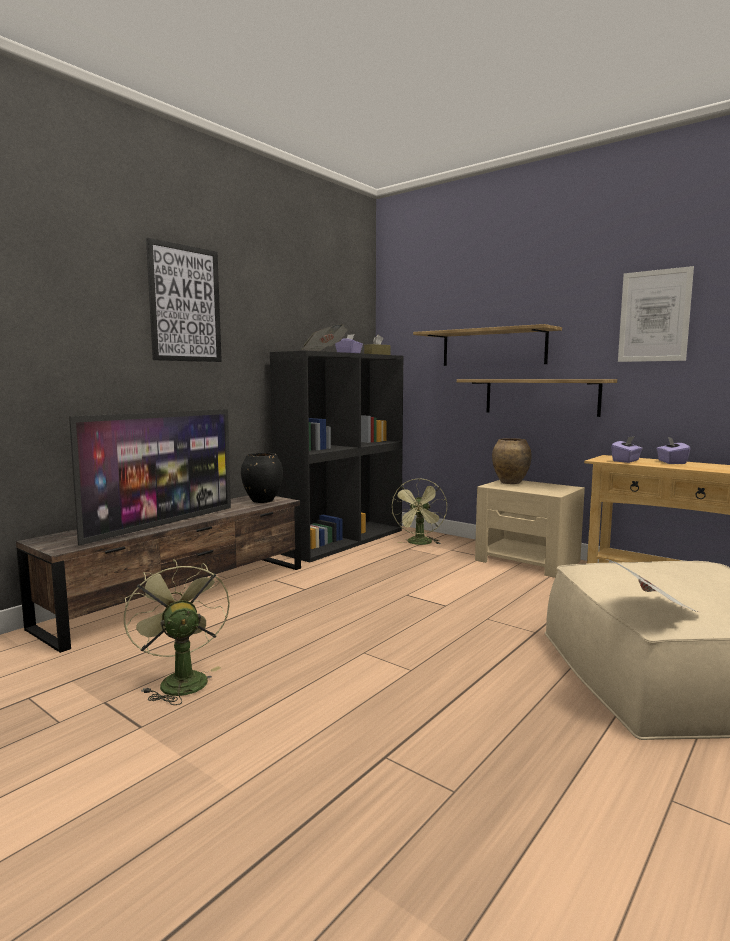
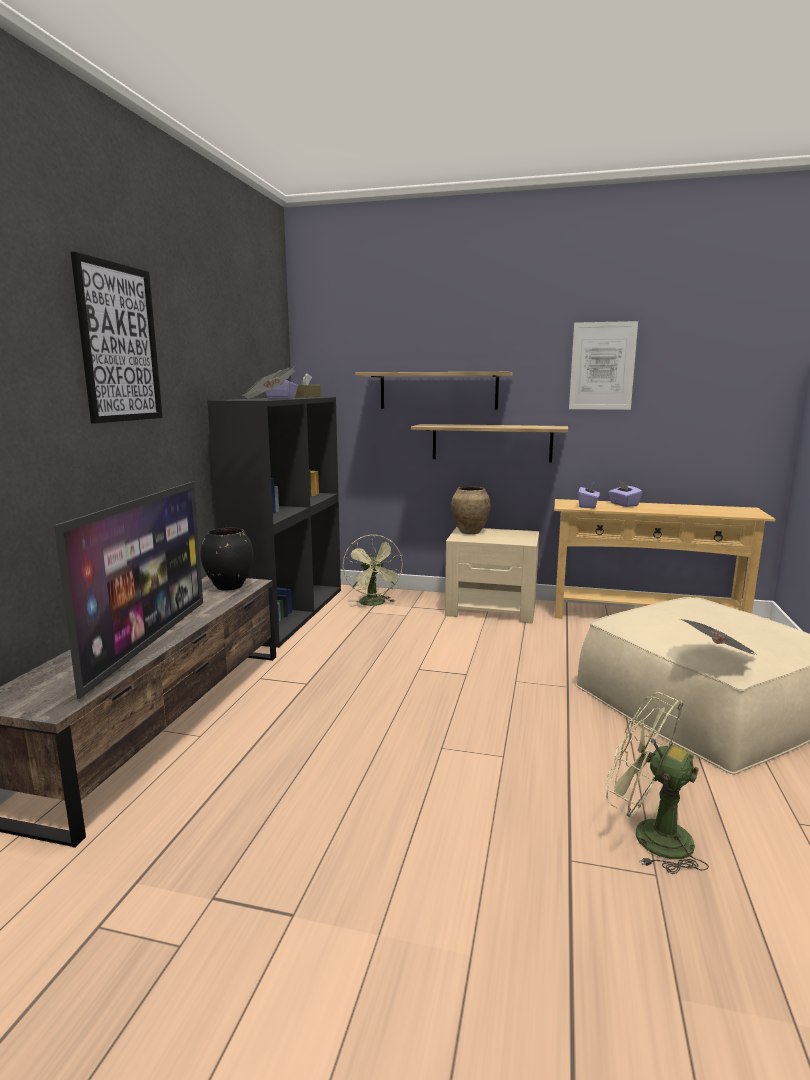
camera: 25 degrees left, 5 degrees up
green fan [124,559,230,705] -> green fan moved to [606,692,709,874]

